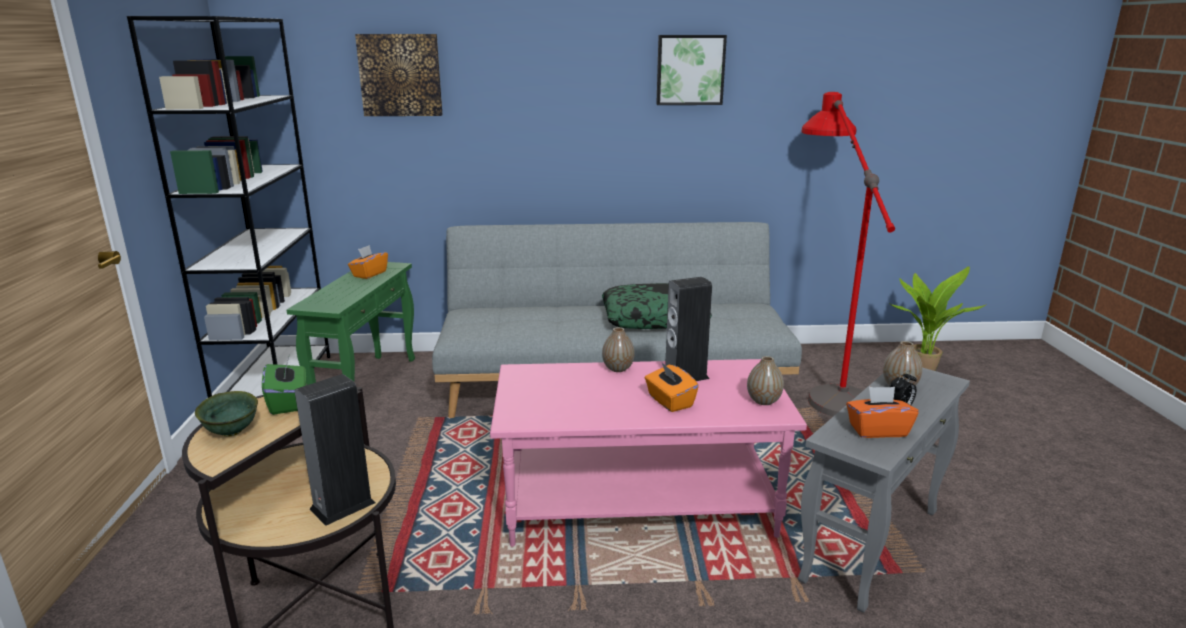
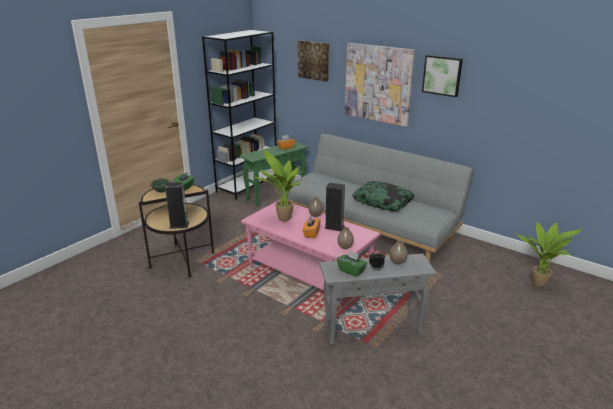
camera: 40 degrees right, 5 degrees up
red floor lamp [801,92,895,417] -> none
orange tissue box [846,387,919,438] -> green tissue box [337,250,367,277]
none -> potted plant [254,150,306,221]
none -> picture [345,43,415,126]

